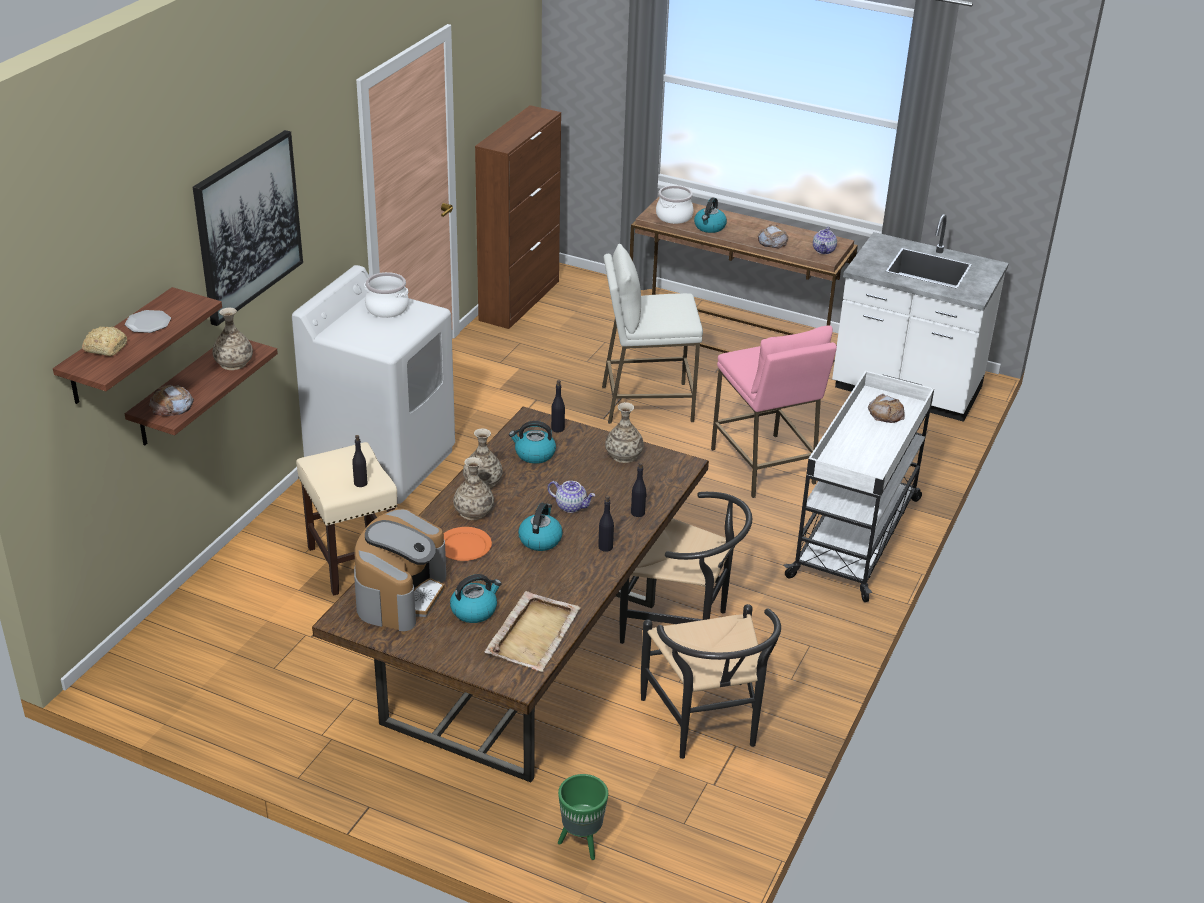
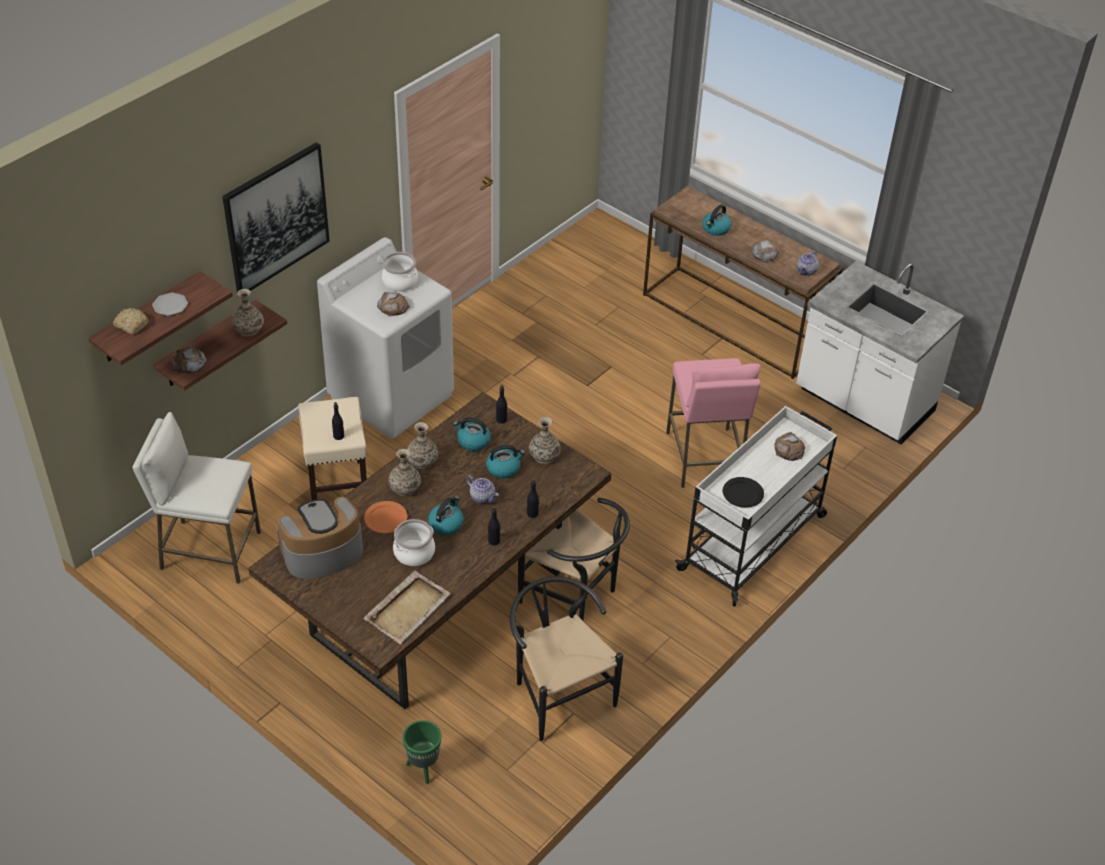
camera: 15 degrees right, 10 degrees up
coffee machine [354,509,446,631] -> coffee machine turned 150 degrees counterclockwise [277,497,363,579]
kettle [450,574,502,623] -> kettle moved to [486,444,525,478]
brown cabinet [475,105,561,329] -> none
white stool [602,244,703,424] -> white stool moved to [132,412,261,584]
black chair [641,604,781,759] -> black chair turned 150 degrees clockwise [510,576,623,741]
cooking pot [656,185,693,224] -> cooking pot moved to [393,519,435,566]
none -> bread [377,292,410,317]
none -> black plate [723,477,764,508]

